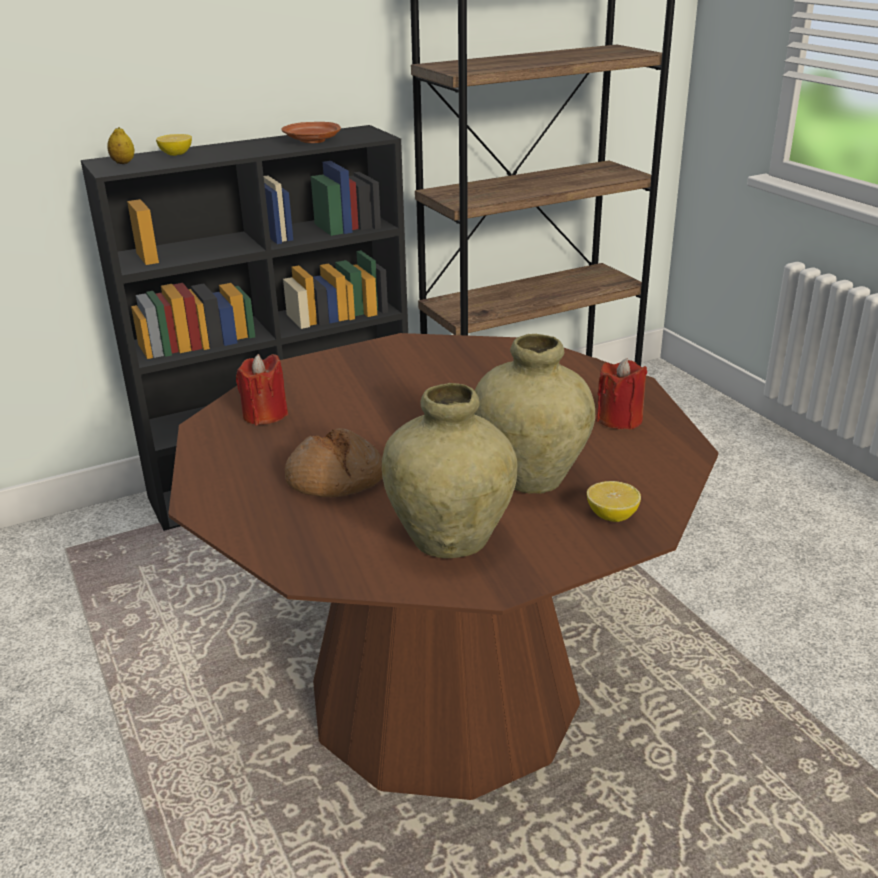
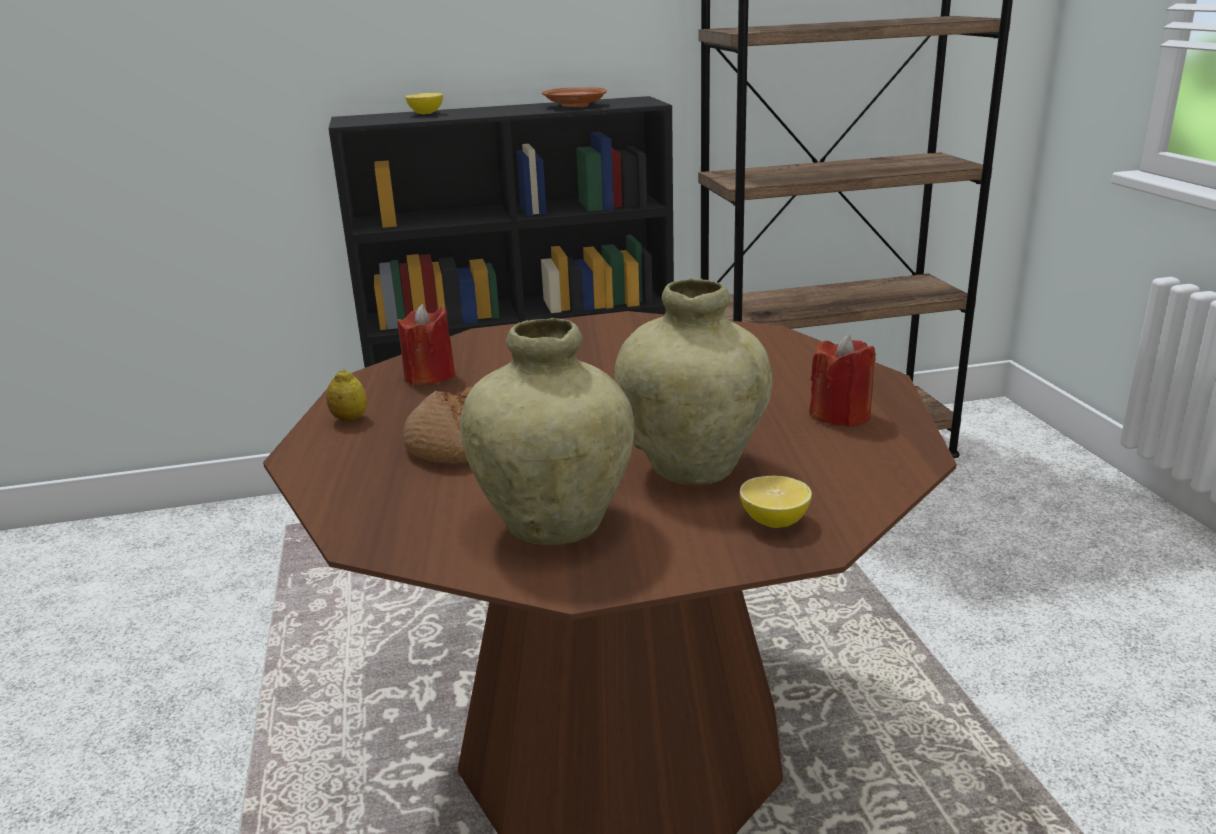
camera: 15 degrees right, 5 degrees down
lemon [107,127,134,164] -> lemon moved to [326,369,367,422]

